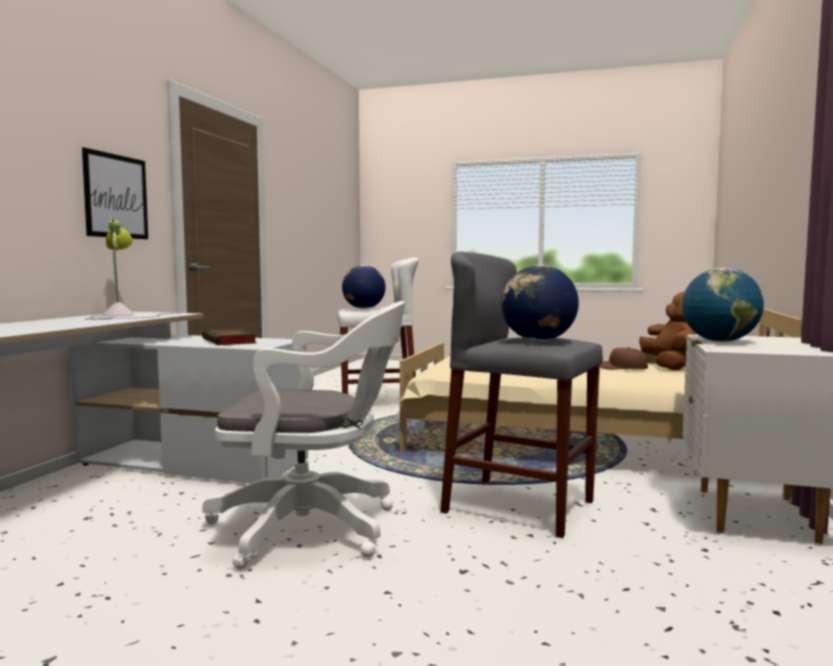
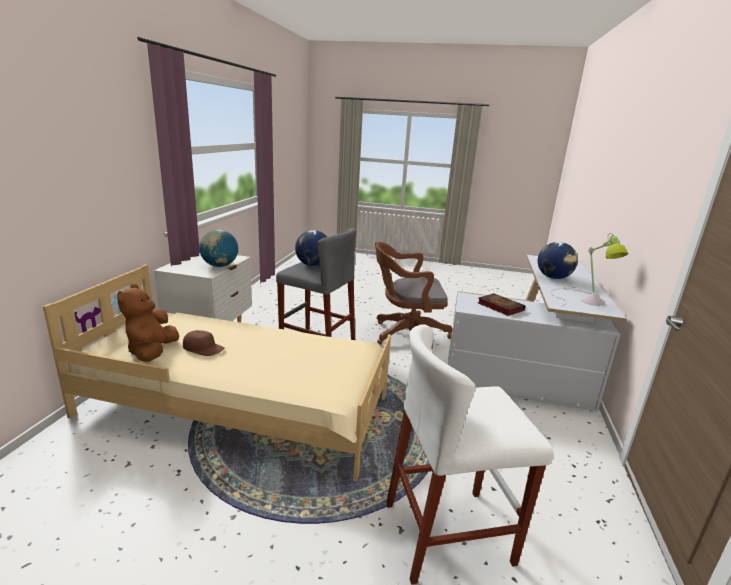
camera: 175 degrees right, 15 degrees up
picture [82,148,148,239] -> none
white office chair [202,301,405,569] -> brown office chair [375,242,452,349]
globe [342,265,386,309] -> globe moved to [538,242,578,279]

